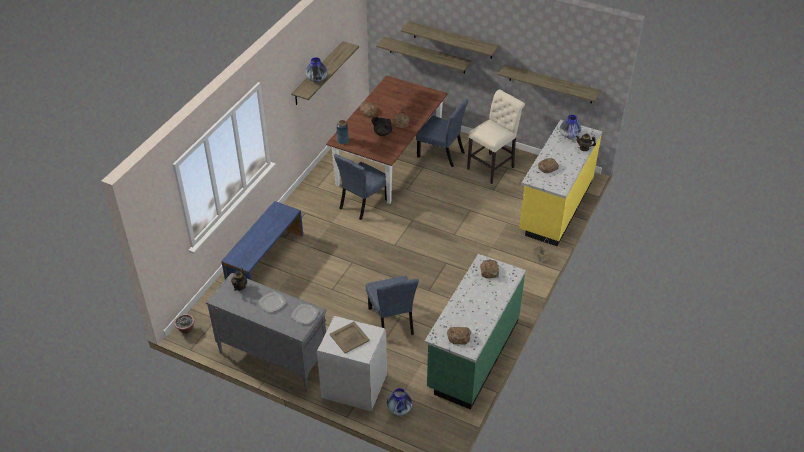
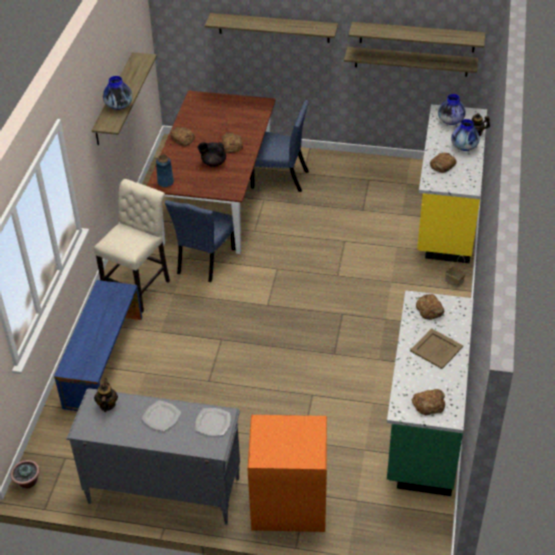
camera: 15 degrees left, 0 degrees up
white washing machine [317,316,387,411] -> orange washing machine [247,415,327,532]
beige tray [330,322,370,354] -> beige tray moved to [410,328,463,369]
blue chair [366,276,419,335] -> none
shelf [376,37,472,73] -> shelf moved to [349,22,485,52]
vase [387,388,412,415] -> vase moved to [451,119,480,151]
beige stool [467,89,525,184] -> beige stool moved to [94,179,170,313]

